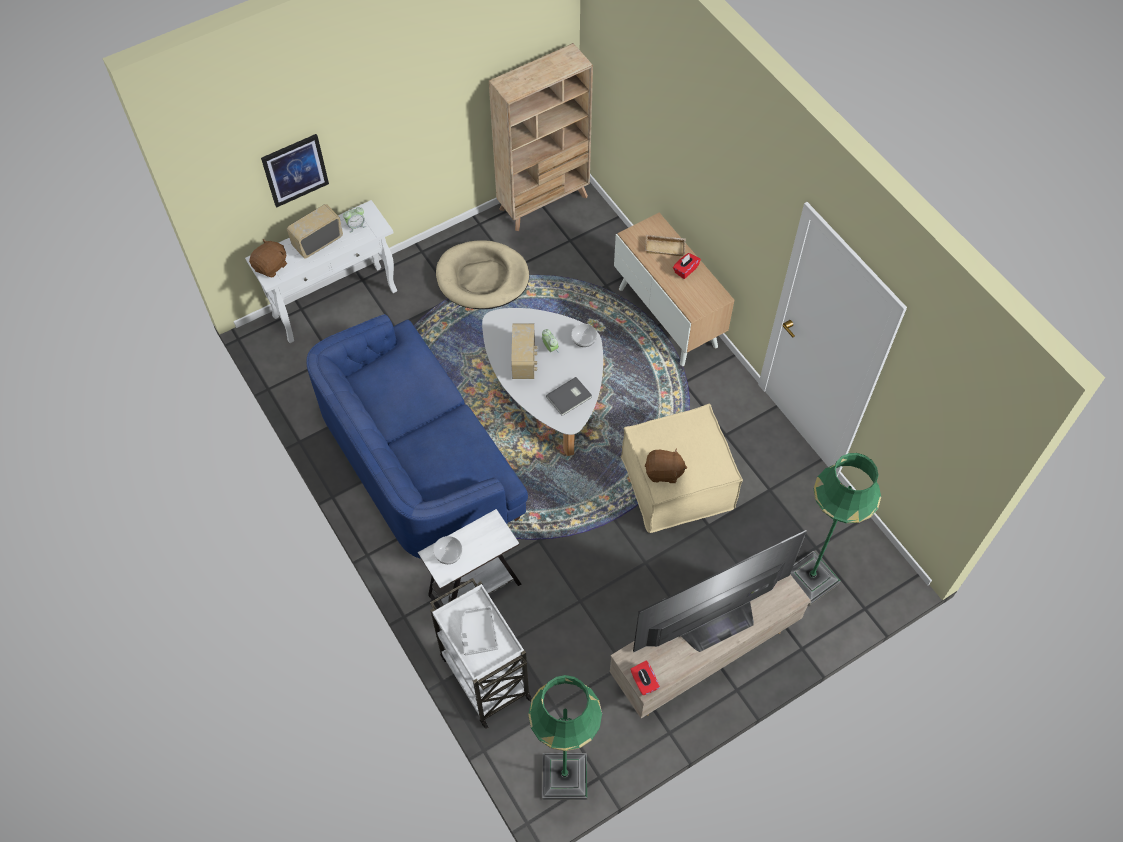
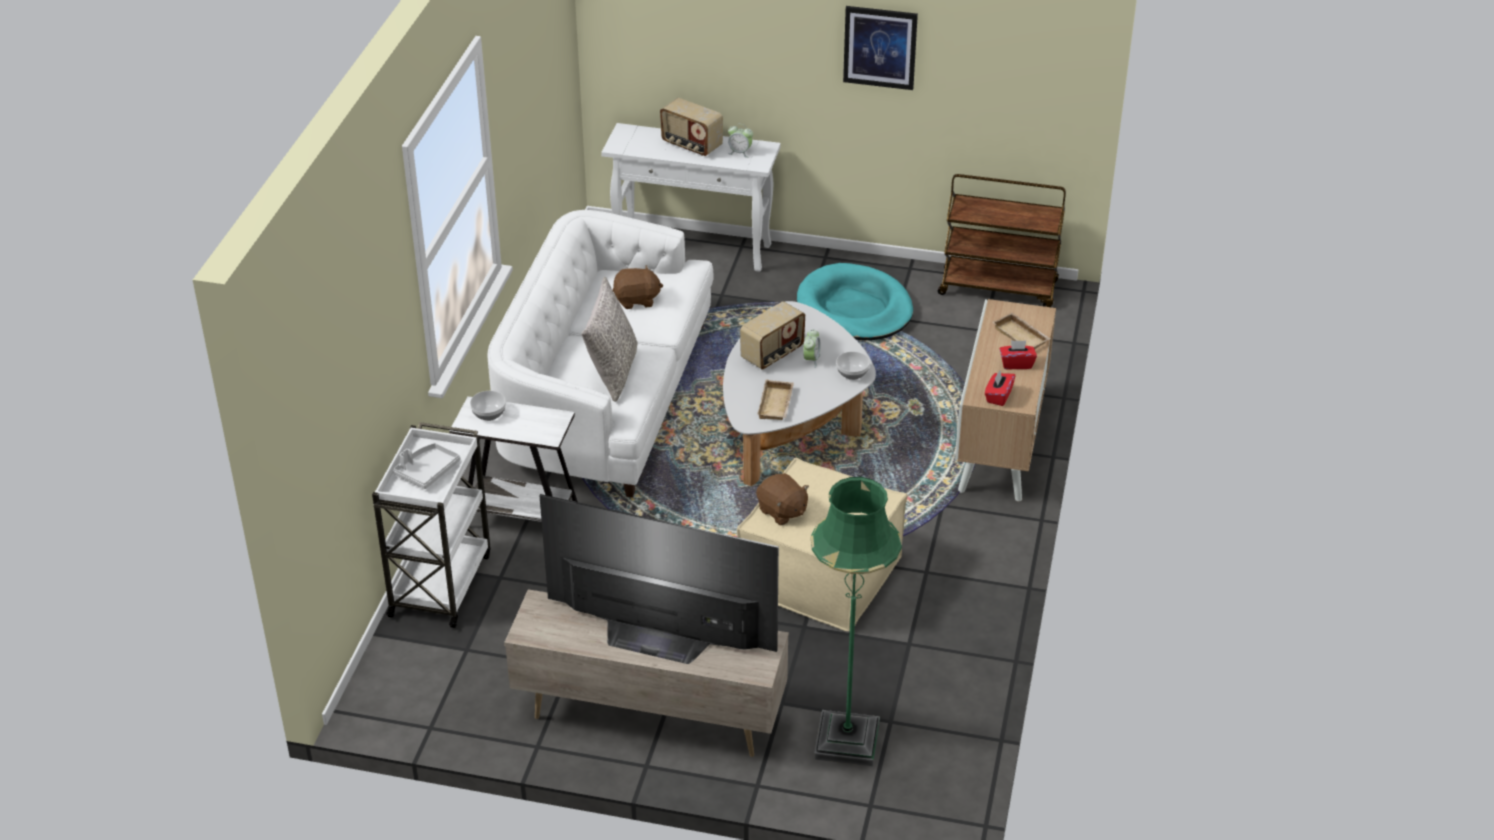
camera: 45 degrees right, 20 degrees down
brown plush toy [249,239,287,277] -> brown plush toy moved to [612,265,663,309]
picture [261,134,329,208] -> picture moved to [843,6,918,90]
radio [287,204,343,259] -> radio turned 150 degrees counterclockwise [660,98,723,156]
blue sofa [307,314,528,559] -> white sofa [487,210,714,498]
beige dog bed [436,240,529,309] -> turquoise dog bed [797,263,913,340]
beige bookcase [489,43,593,231] -> brown cart [938,174,1066,307]
green floor lamp [528,675,602,800] -> none
grey book [546,377,592,416] -> beige tray [757,379,794,420]
red tissue box [630,661,660,695] -> red tissue box moved to [985,371,1015,406]
none -> grey pillow [581,277,638,402]

